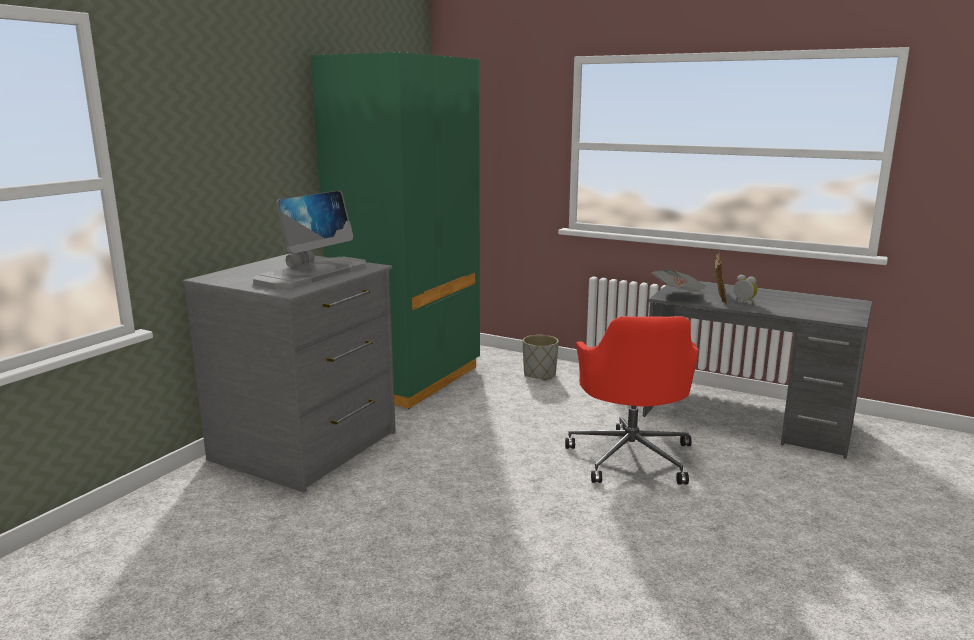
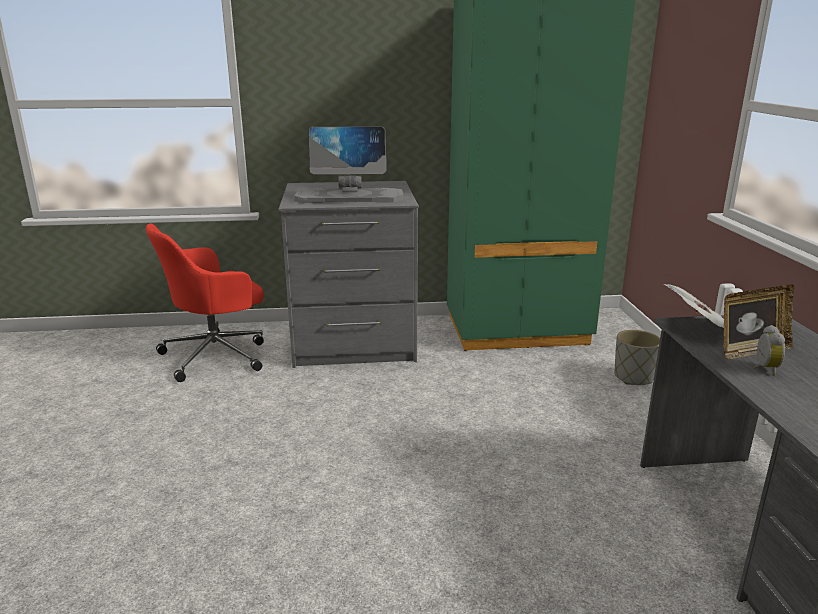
camera: 55 degrees right, 5 degrees up
red office chair [565,316,699,484] -> red office chair moved to [146,223,264,382]

